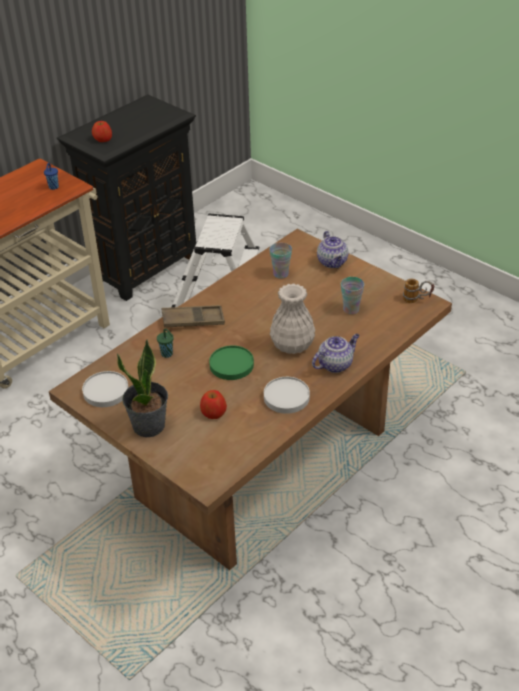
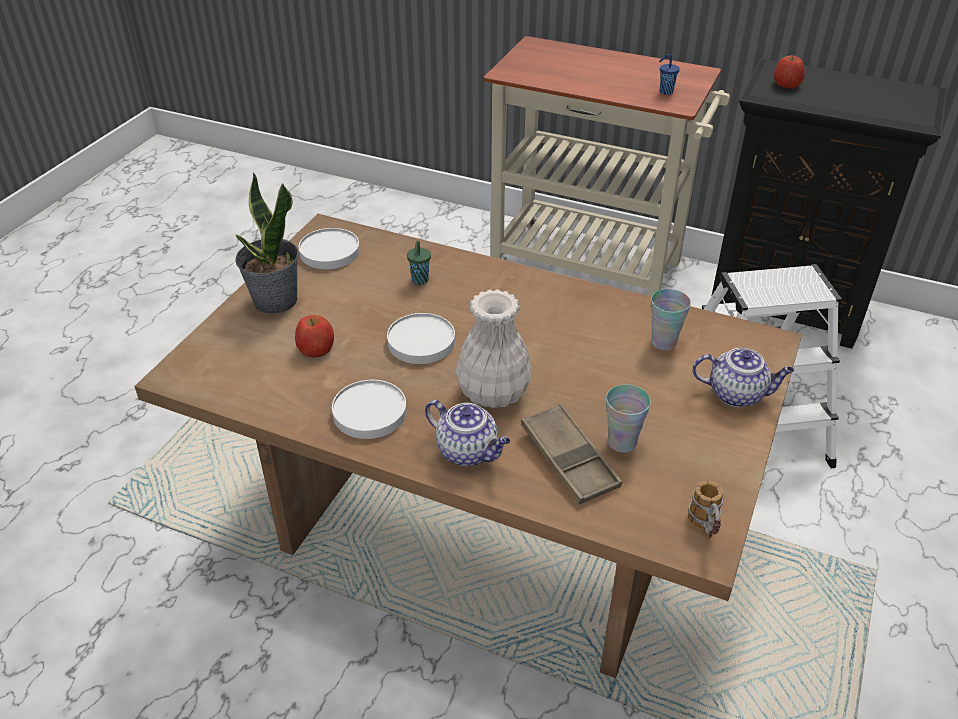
camera: 70 degrees right, 0 degrees up
brown tray [162,305,225,328] -> brown tray moved to [521,404,622,505]
green plate [209,346,254,380] -> white plate [387,313,455,364]
teapot [317,231,348,268] -> teapot turned 135 degrees counterclockwise [692,348,794,407]

